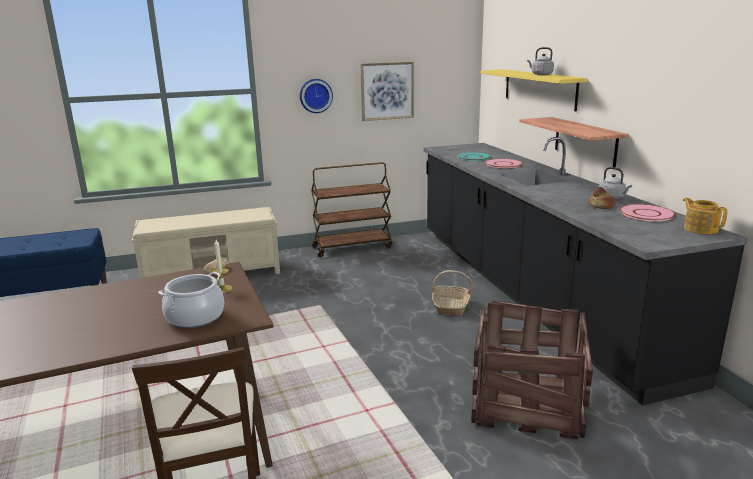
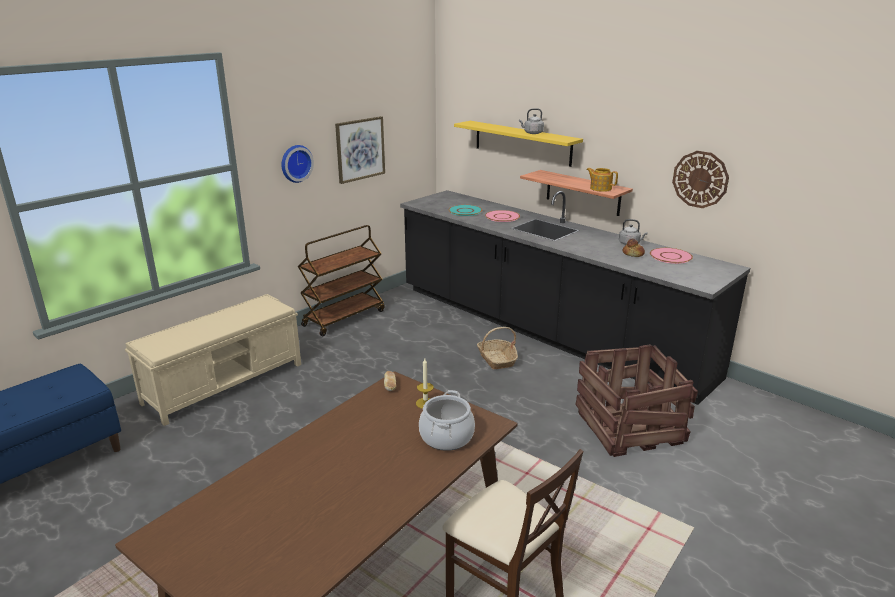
camera: 30 degrees left, 5 degrees up
teapot [683,198,728,234] -> teapot moved to [586,168,618,192]
none -> wall clock [672,151,729,208]

